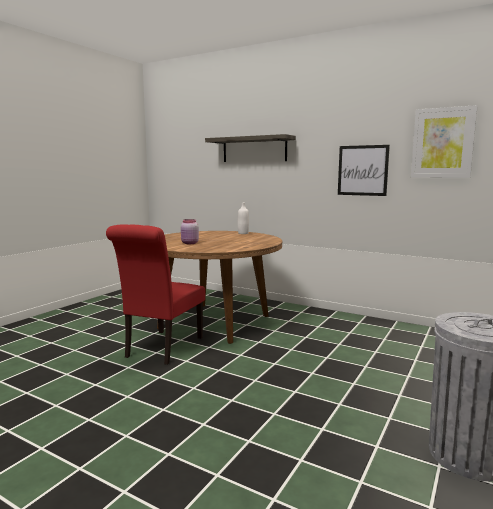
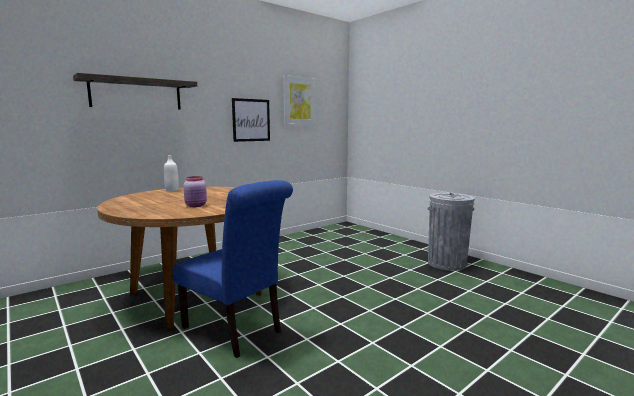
camera: 70 degrees left, 0 degrees up
red chair [106,224,205,365] -> blue chair [173,180,293,358]

